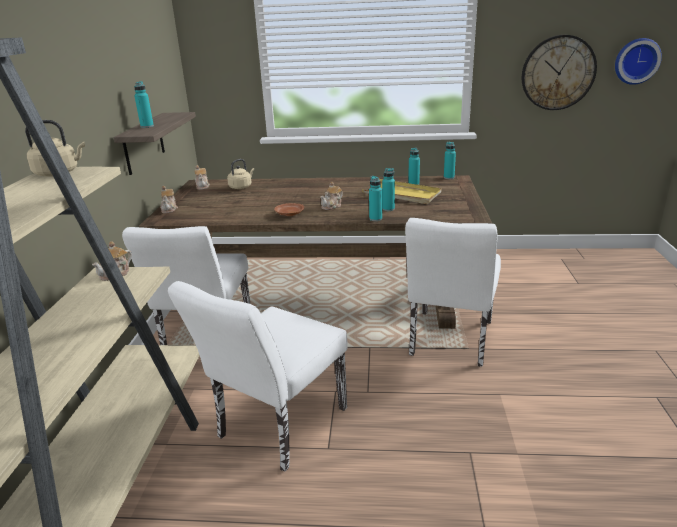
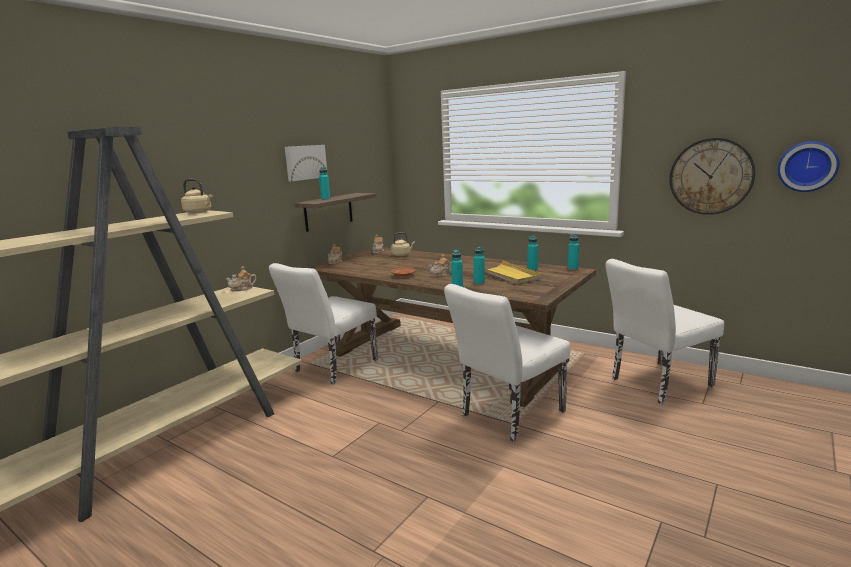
camera: 30 degrees right, 10 degrees down
white chair [168,281,348,472] -> white chair moved to [605,259,724,404]
none -> picture [285,145,328,181]

